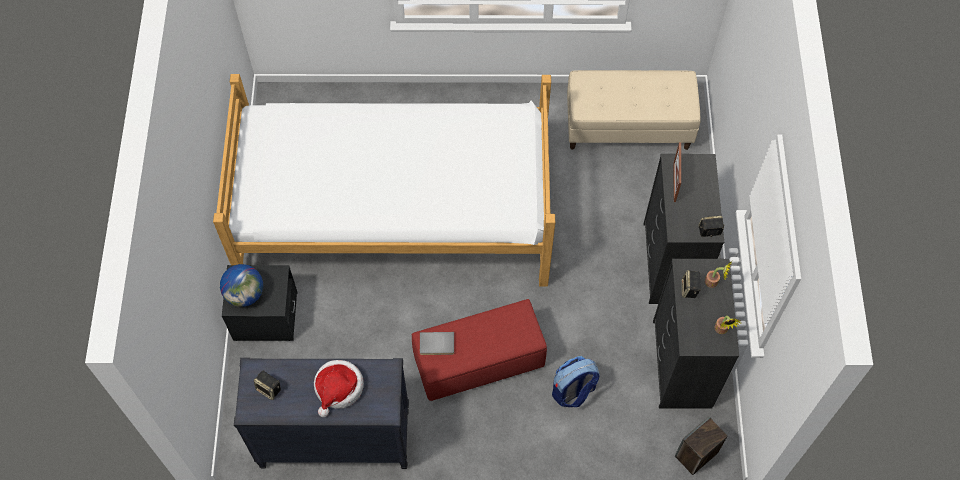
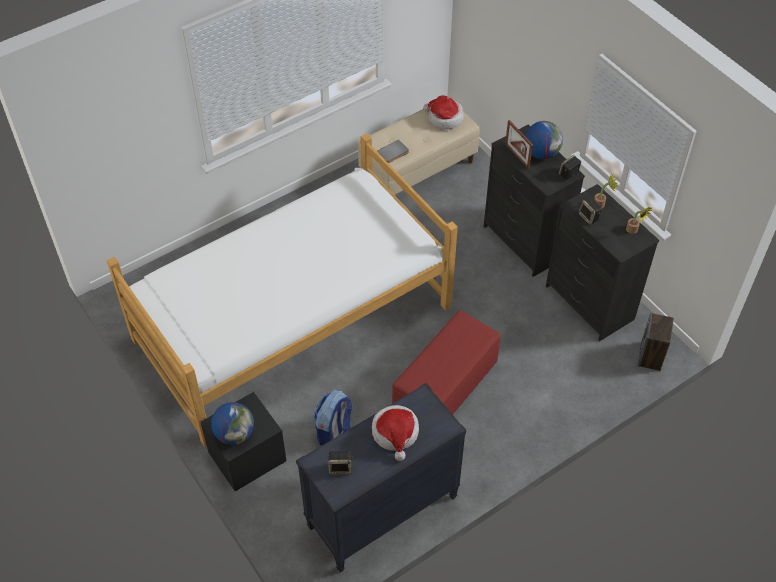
camera: 35 degrees left, 10 degrees down
grey book [420,332,454,355] -> grey book moved to [377,140,409,163]
backpack [552,356,600,407] -> backpack moved to [313,390,353,446]
none -> hat [423,95,464,129]
none -> globe [525,121,563,159]

